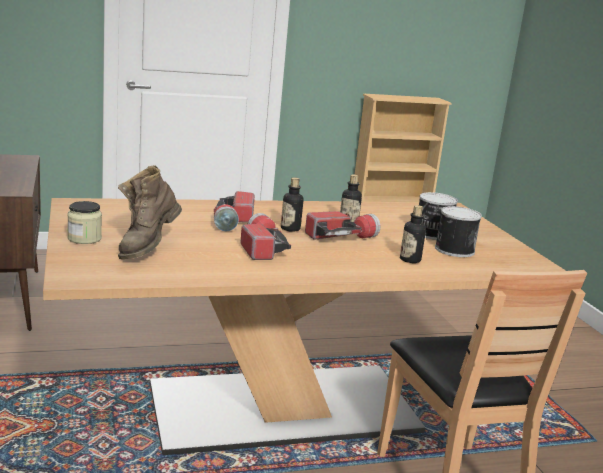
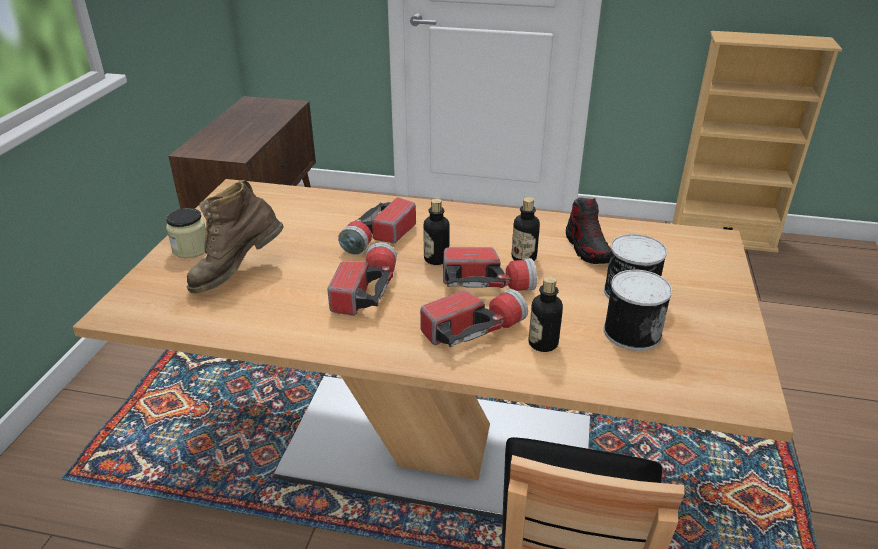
camera: 30 degrees right, 15 degrees up
none -> flashlight [420,289,528,347]
none -> shoe [566,197,611,264]

